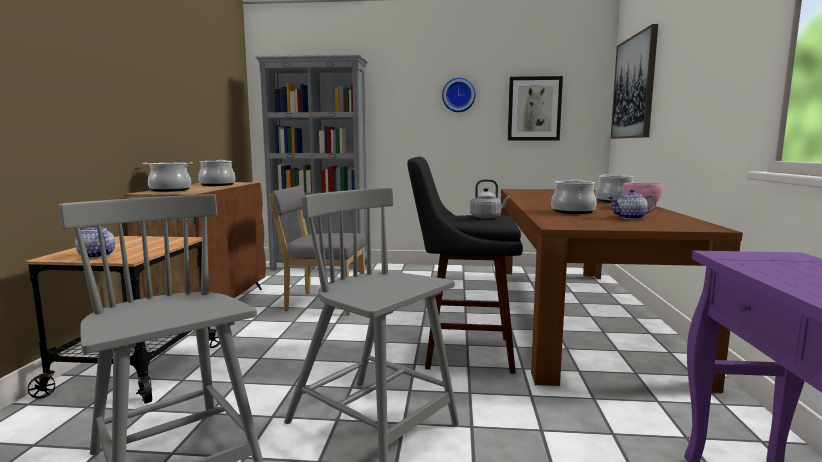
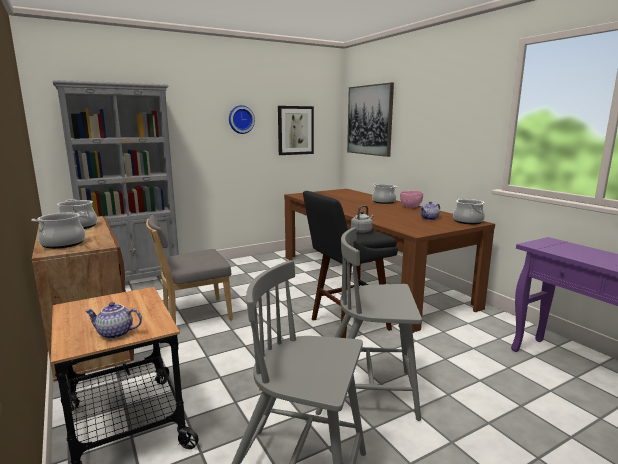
camera: 35 degrees left, 5 degrees up
cooking pot [551,180,597,214] -> cooking pot moved to [453,198,485,224]

